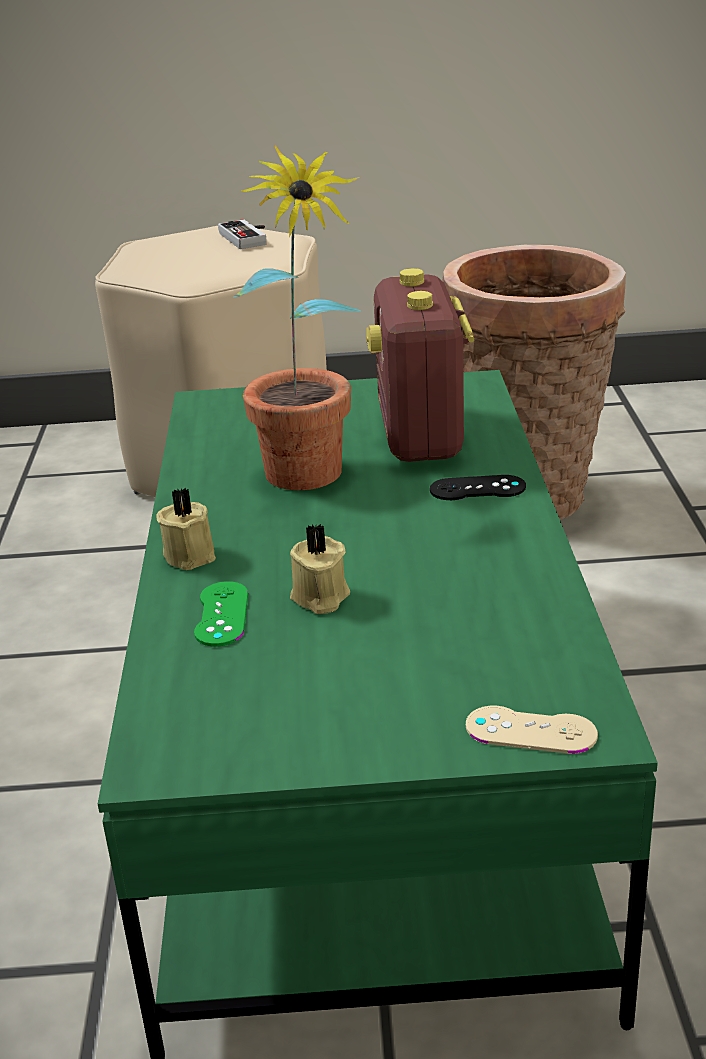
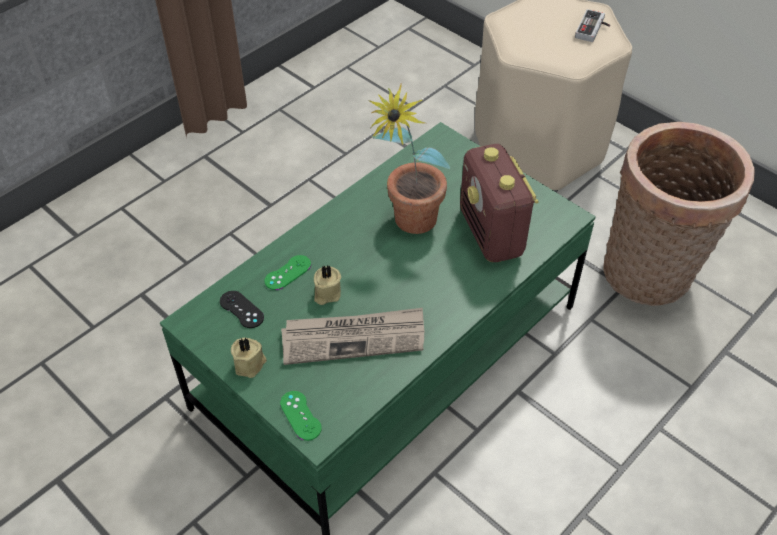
camera: 45 degrees right, 20 degrees up
beige candle [157,488,216,570] -> beige candle moved to [231,337,267,378]
radio [366,268,474,462] -> radio turned 60 degrees counterclockwise [460,144,539,262]
black game controller [430,475,526,500] -> black game controller moved to [220,291,264,328]
beige game controller [466,706,598,754] -> green game controller [280,391,322,441]
none -> newspaper [281,308,424,365]

